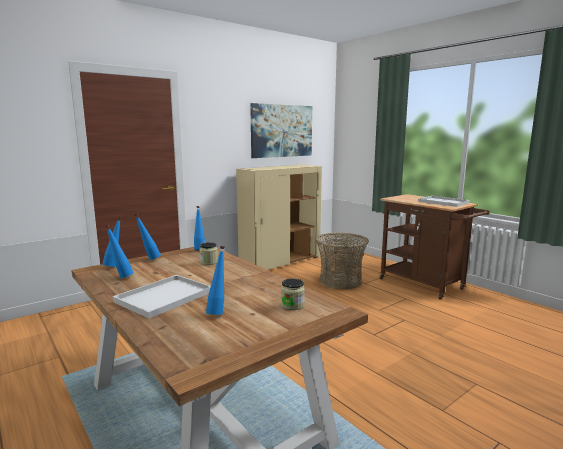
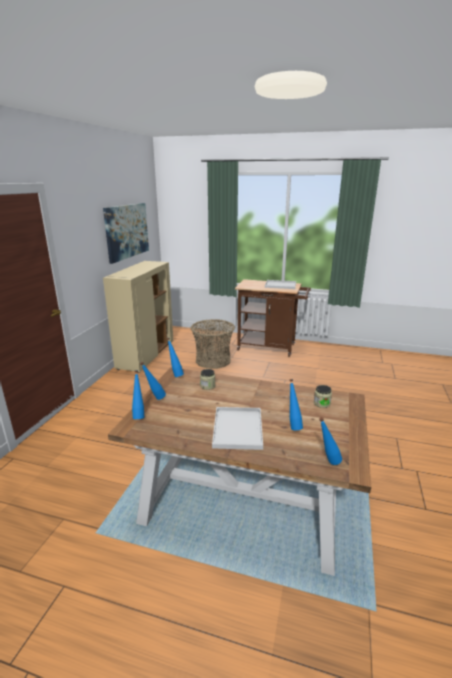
camera: 35 degrees left, 10 degrees up
blue bottle [105,225,134,279] -> blue bottle moved to [319,417,342,465]

